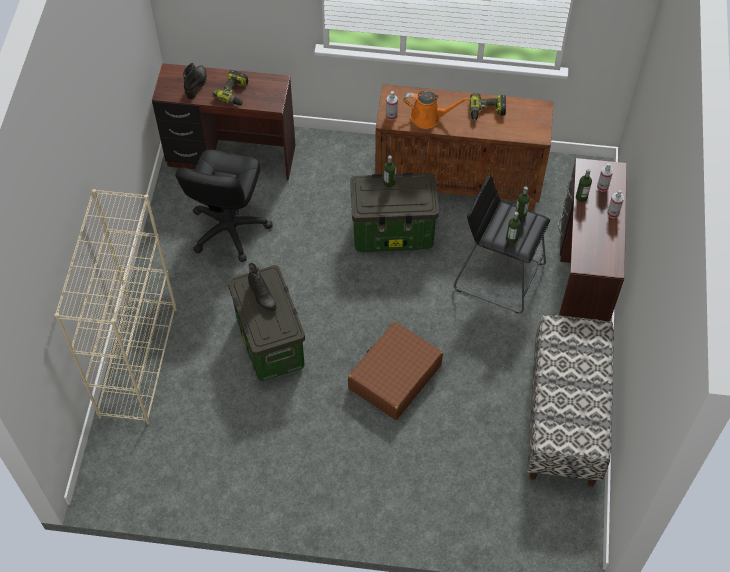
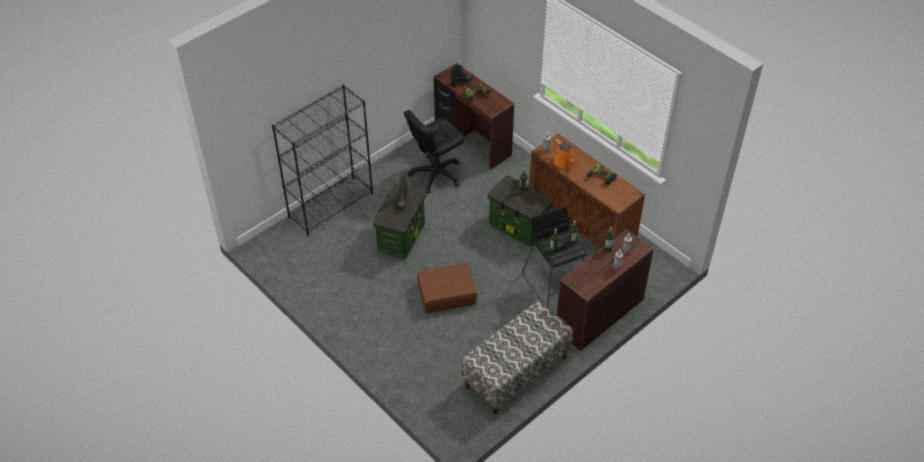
camera: 40 degrees right, 10 degrees down
beige bookcase [55,189,177,424] -> black bookcase [272,85,373,236]

